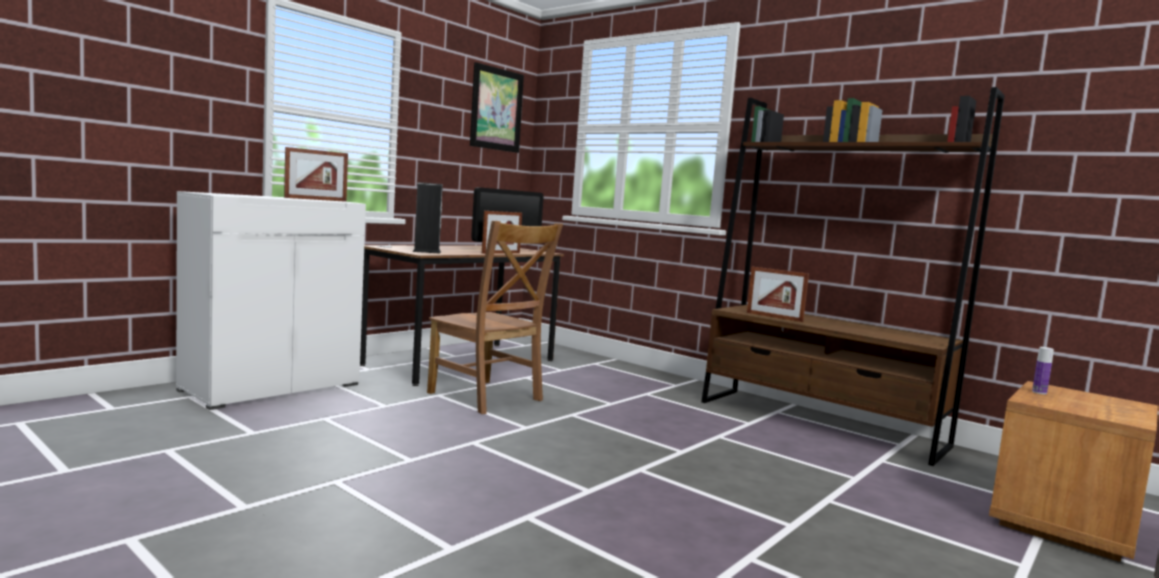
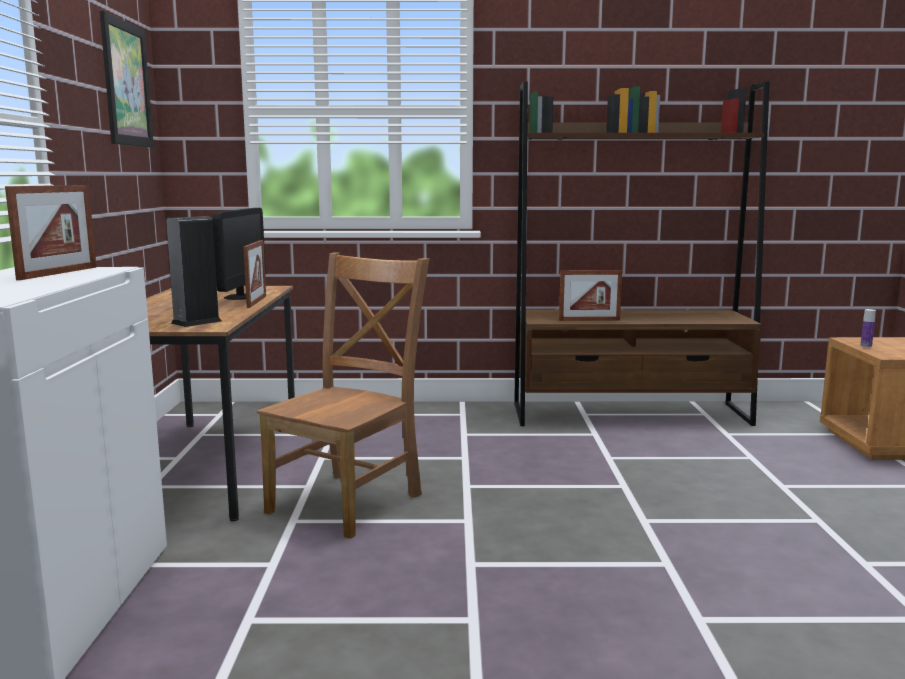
camera: 40 degrees left, 5 degrees up
brown chair [427,221,563,414] -> brown chair turned 60 degrees counterclockwise [257,252,430,539]

